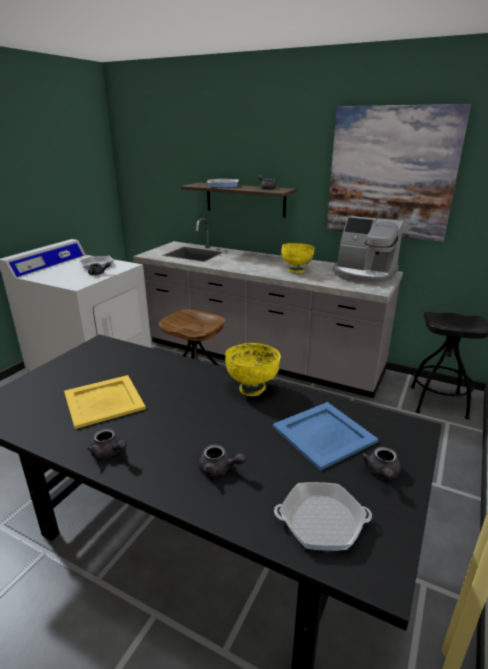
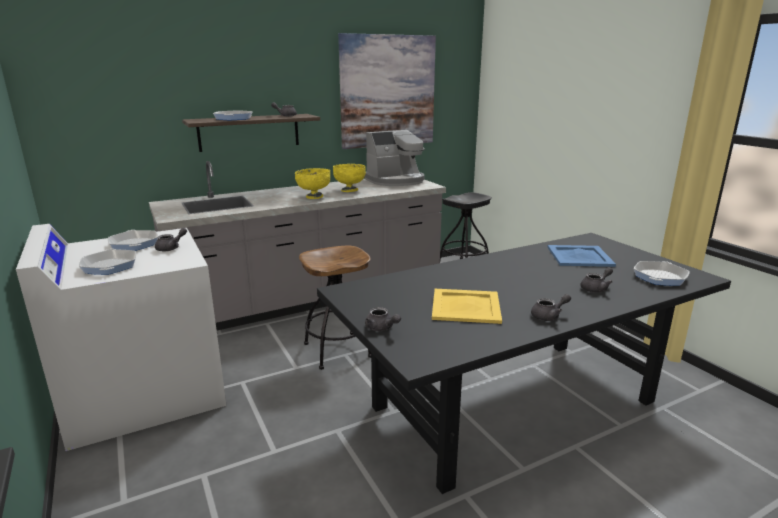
camera: 55 degrees left, 5 degrees down
yellow bowl [225,343,281,396] -> yellow bowl moved to [295,168,330,199]
grey teapot [361,447,401,479] -> grey teapot moved to [365,307,401,331]
none -> frying pan [79,249,136,275]

